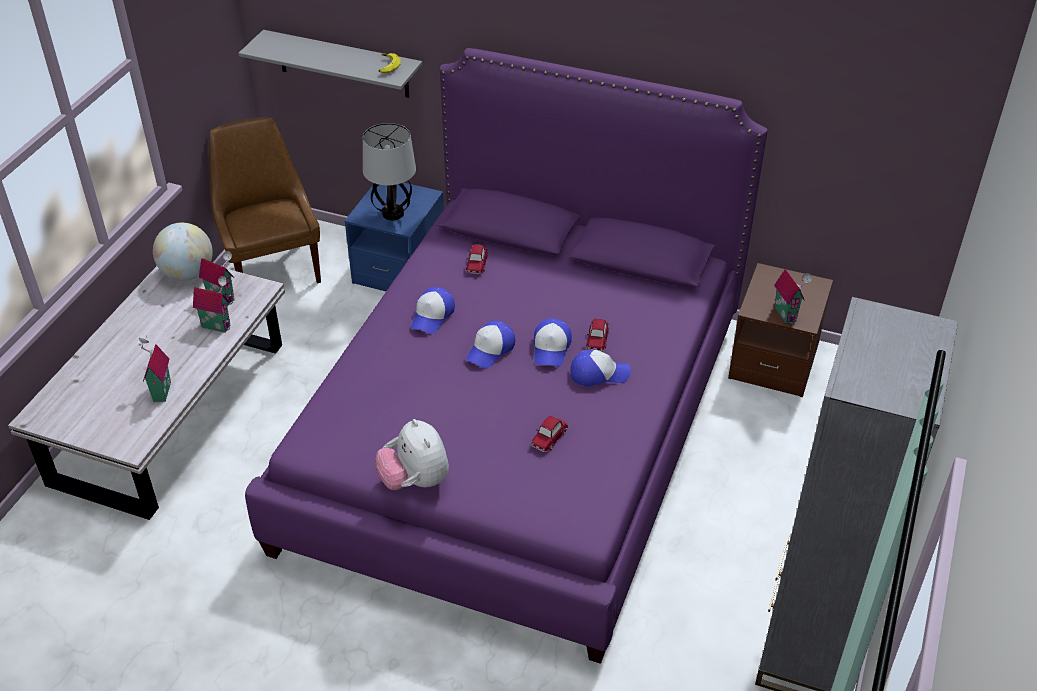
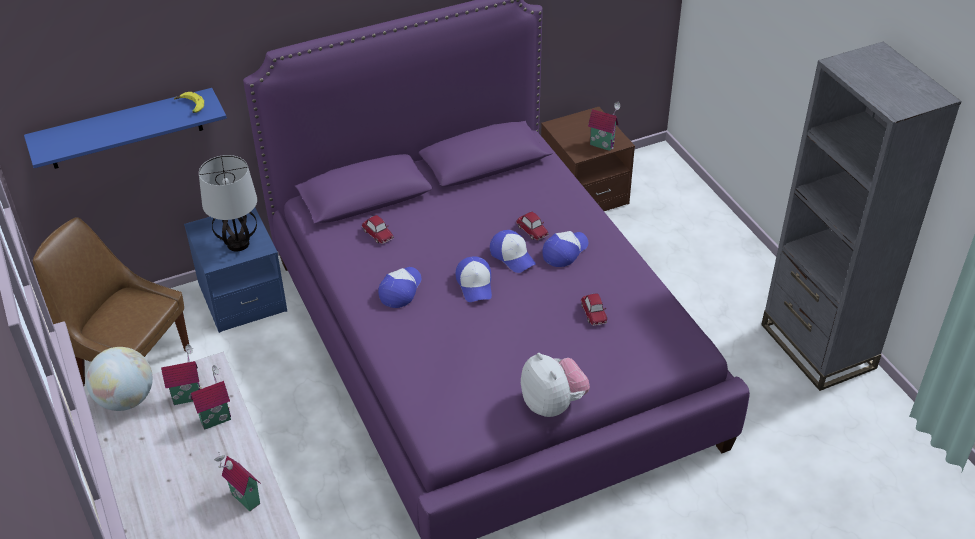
camera: 45 degrees left, 0 degrees up
grey shelf [238,30,422,98] -> blue shelf [24,88,227,169]
plush toy [375,419,449,490] -> plush toy turned 135 degrees counterclockwise [521,353,590,417]
cap [411,287,455,334] -> cap turned 135 degrees counterclockwise [378,267,421,308]

